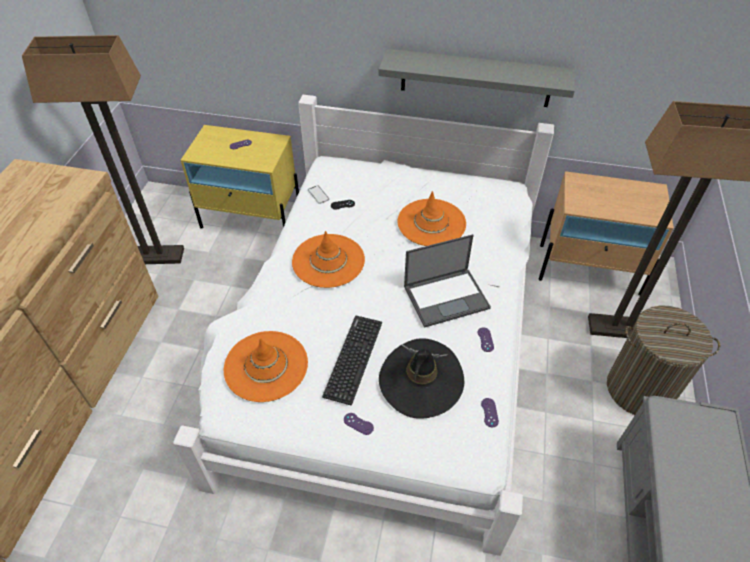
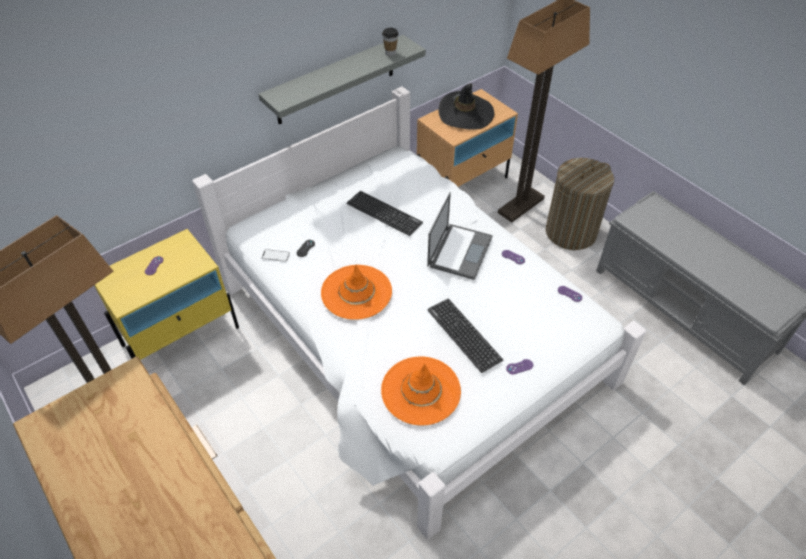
camera: 50 degrees left, 0 degrees up
black hat [379,338,464,419] -> black hat moved to [438,83,494,130]
orange hat [397,191,466,246] -> keyboard [347,191,423,236]
none -> cup [382,28,398,56]

